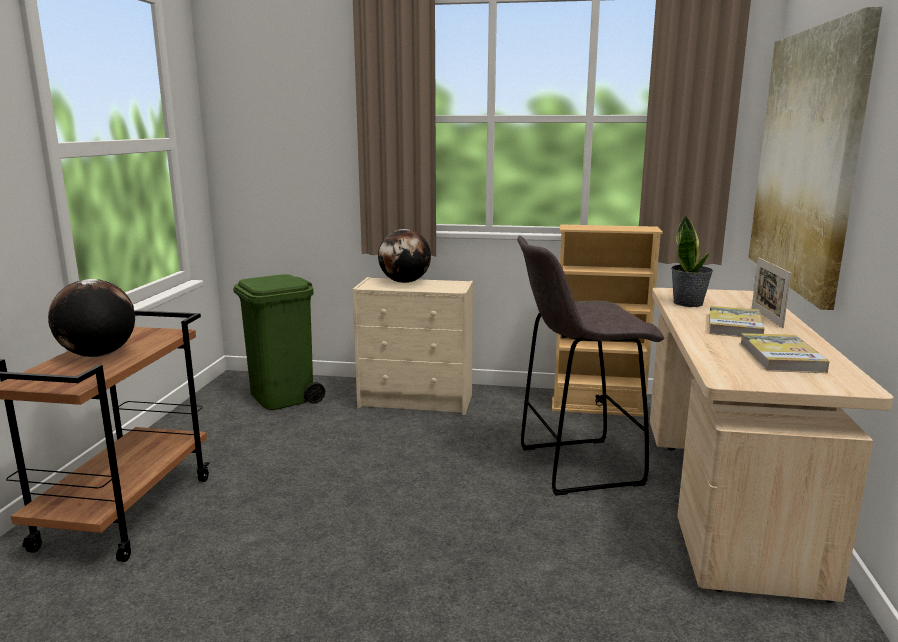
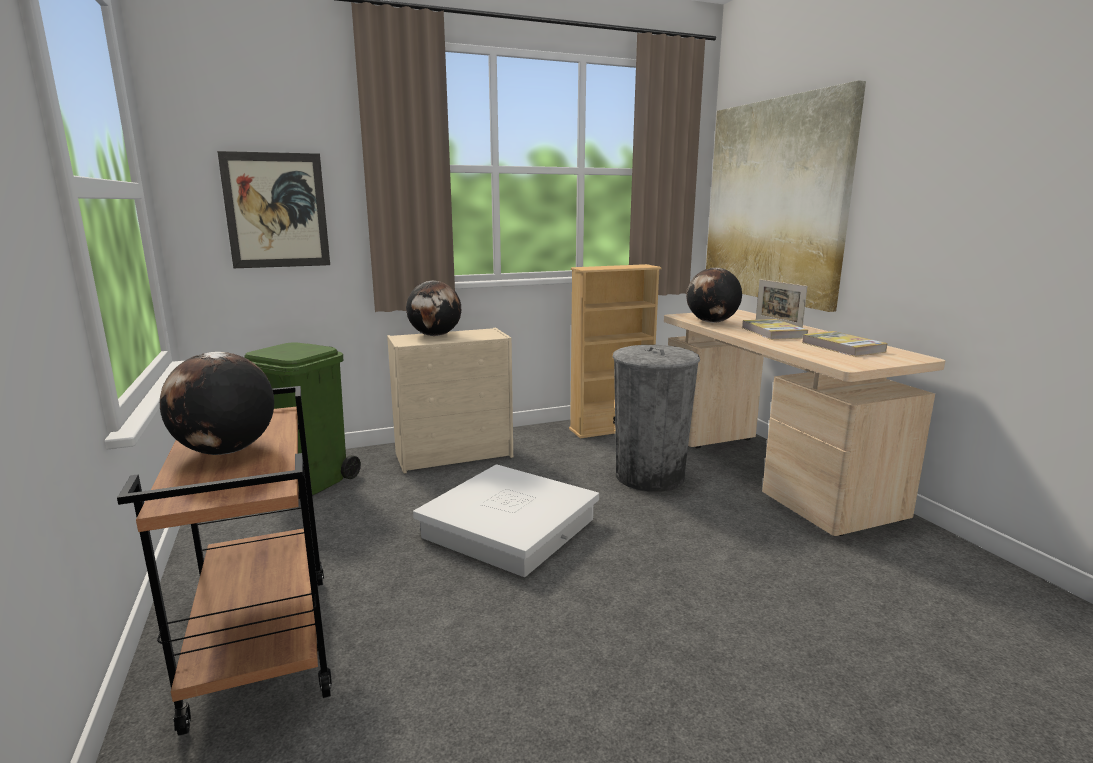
camera: 30 degrees left, 0 degrees up
grey stool [517,236,664,496] -> grey trash can [613,345,700,492]
potted plant [671,215,713,307] -> globe [686,268,742,323]
none -> picture [217,151,330,268]
none -> white storage box [413,464,599,577]

